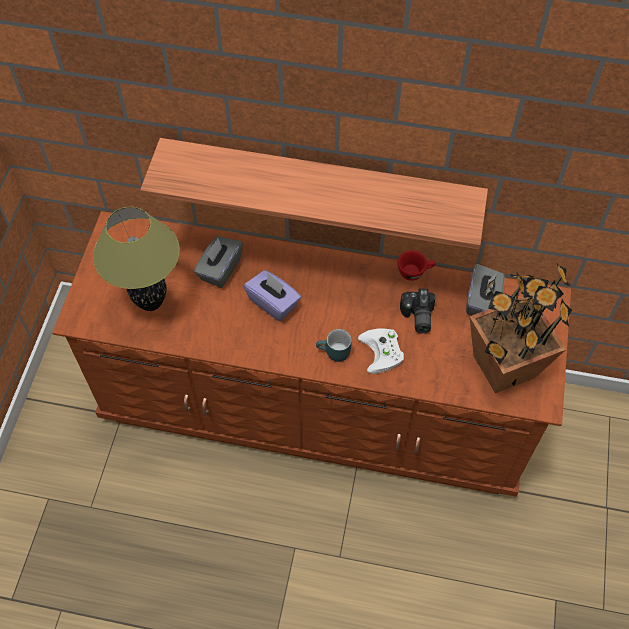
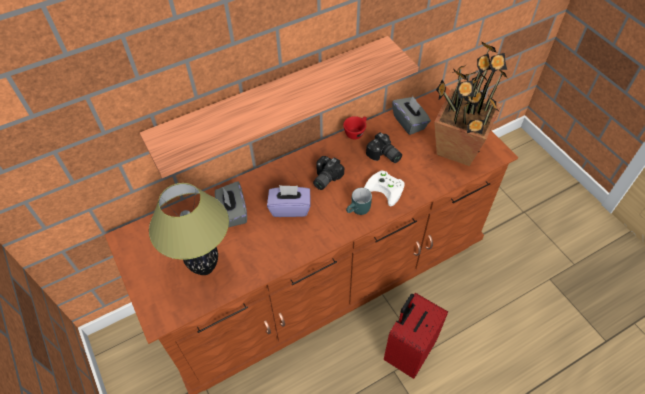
camera: 40 degrees left, 5 degrees down
none -> camera [313,156,344,190]
none -> red suitcase [384,293,448,379]

